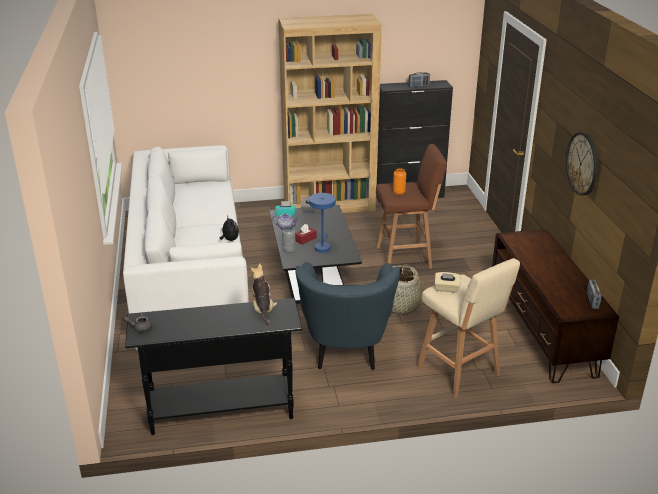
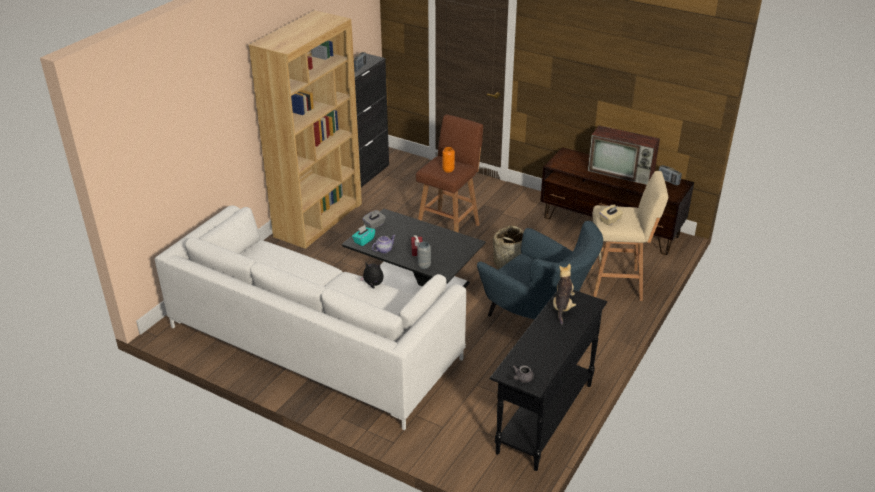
camera: 50 degrees left, 5 degrees up
plush toy [251,263,277,326] -> plush toy turned 75 degrees clockwise [553,264,576,325]
blue table lamp [309,193,336,253] -> none
wall clock [566,132,598,195] -> none
none -> television [588,126,660,185]

